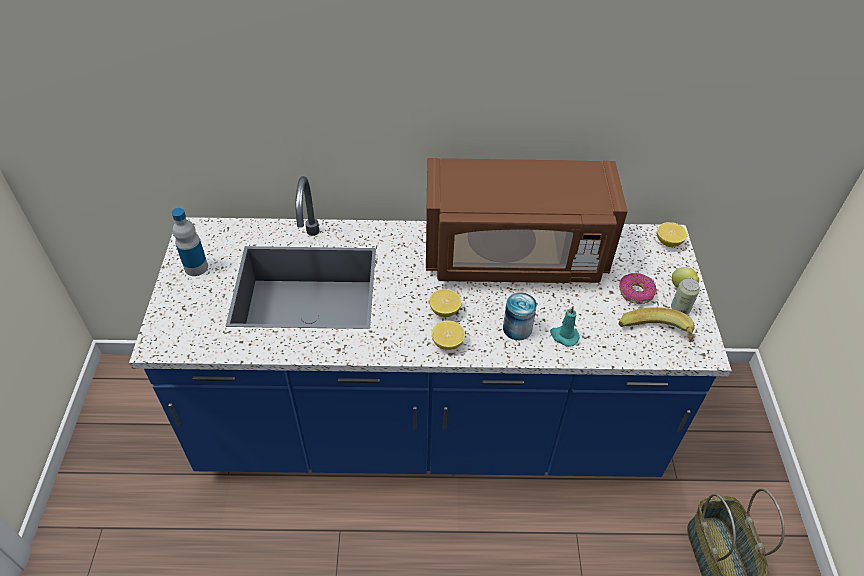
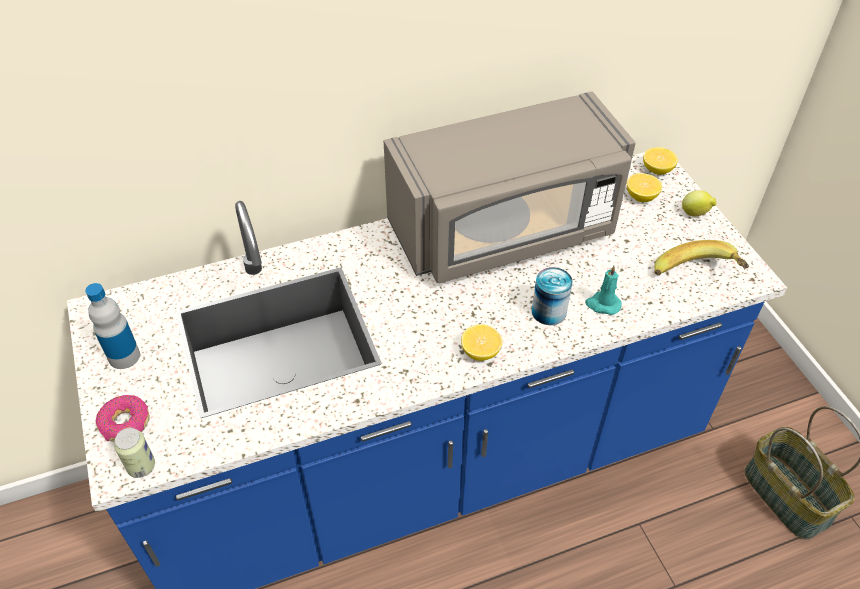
camera: 20 degrees left, 0 degrees up
brown microwave [426,158,628,283] -> grey microwave [384,91,636,283]
lemon [429,289,461,317] -> lemon moved to [627,173,662,202]
donut [619,273,657,304] -> donut moved to [96,395,150,442]
can [671,278,700,315] -> can moved to [114,428,155,478]

